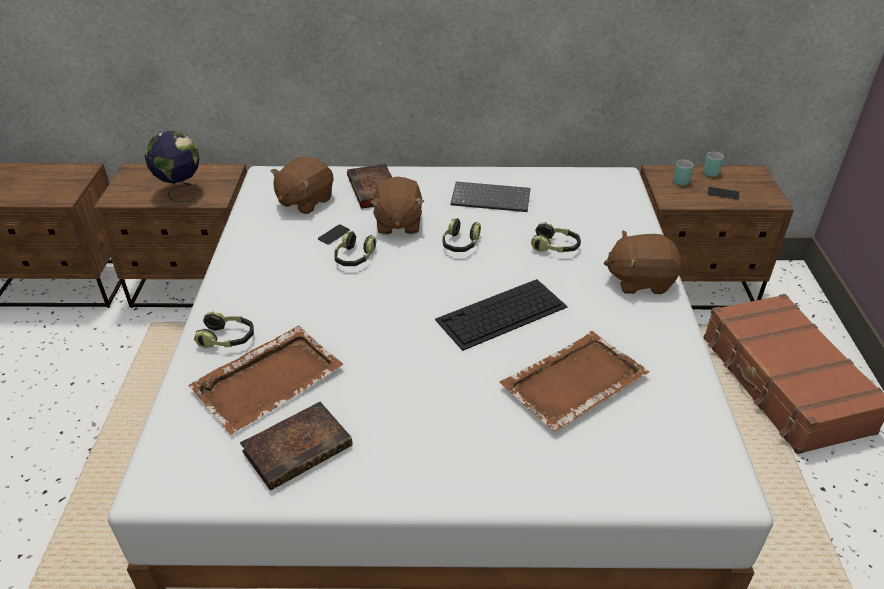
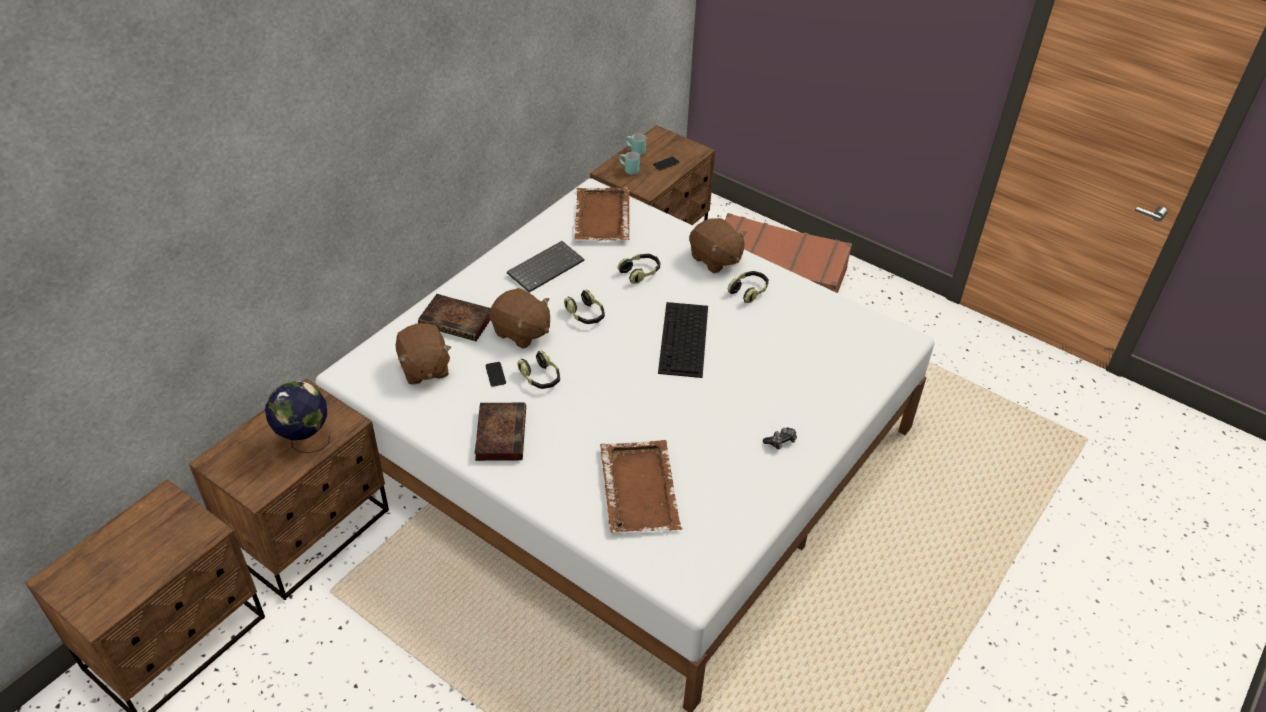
camera: 55 degrees left, 5 degrees up
headphones [194,311,254,348] -> headphones moved to [728,271,769,303]
book [240,402,353,491] -> book moved to [474,403,526,461]
brown tray [499,331,650,432] -> brown tray moved to [574,187,630,241]
brown plush toy [604,231,681,294] -> brown plush toy turned 75 degrees counterclockwise [689,218,747,273]
none -> game controller [763,428,797,450]

